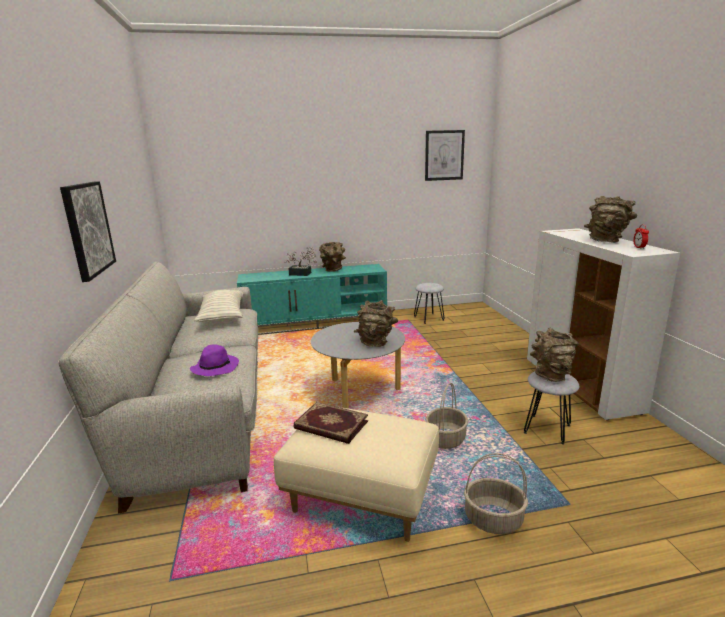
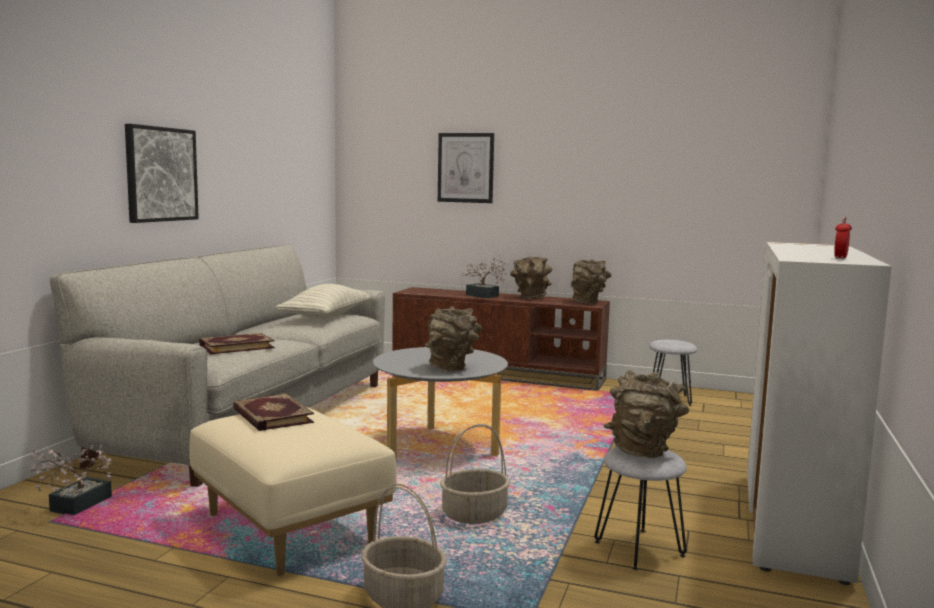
camera: 30 degrees right, 10 degrees down
purple hat [190,344,239,376] -> book [199,333,275,354]
turquoise tv stand [237,264,387,335] -> brown tv stand [392,287,610,391]
picture [425,130,465,181] -> picture moved to [438,133,494,203]
brown vase [584,196,637,243] -> brown vase moved to [571,259,611,304]
none -> potted plant [30,445,112,515]

